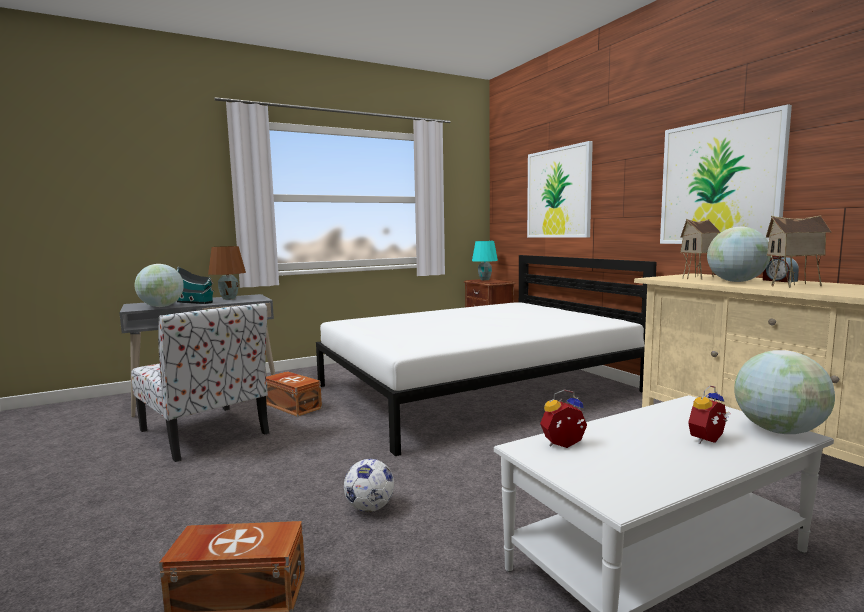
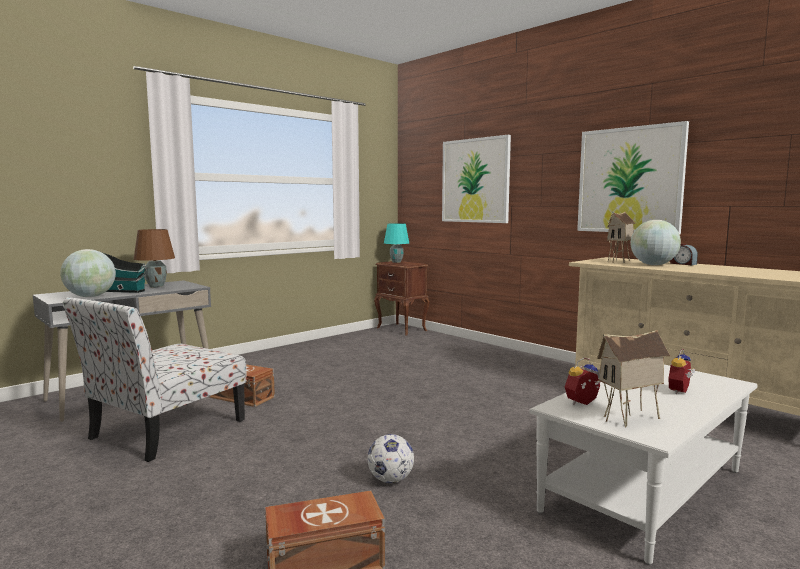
camera: 15 degrees left, 0 degrees up
chair [131,303,269,462] -> chair turned 90 degrees clockwise [63,297,247,462]
white bed [316,255,657,456] -> none
globe [734,350,835,434] -> none
toy house [766,215,832,288] -> toy house moved to [597,330,670,427]

